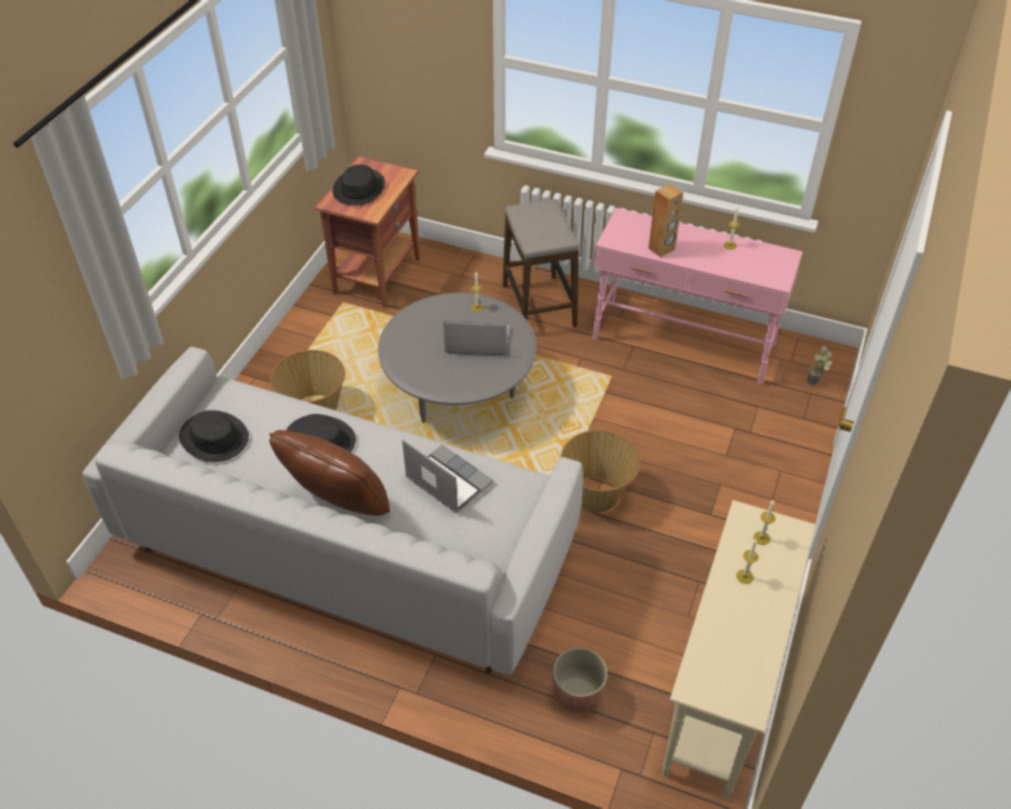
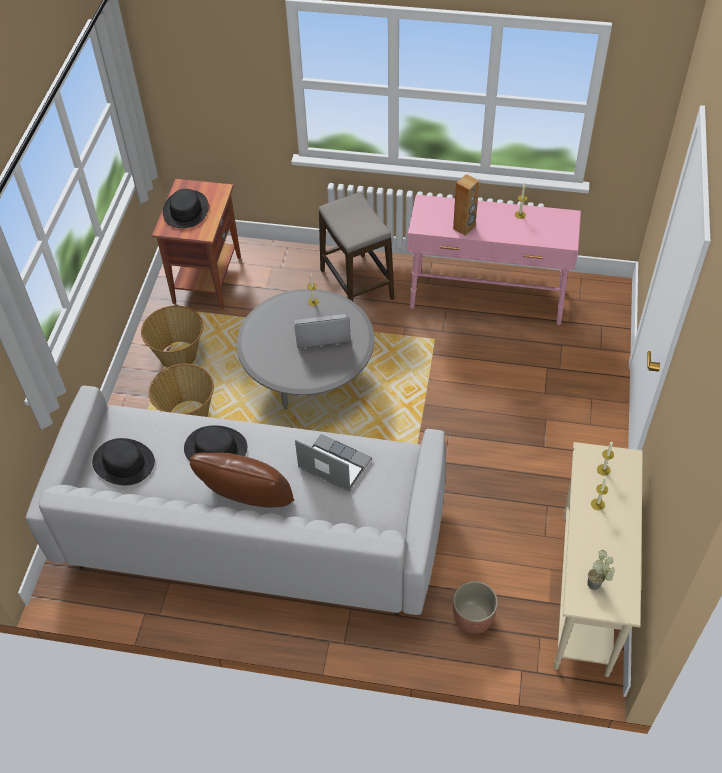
camera: 10 degrees left, 5 degrees up
basket [561,430,640,513] -> basket moved to [141,306,203,369]
potted plant [807,346,832,386] -> potted plant moved to [587,550,615,590]

